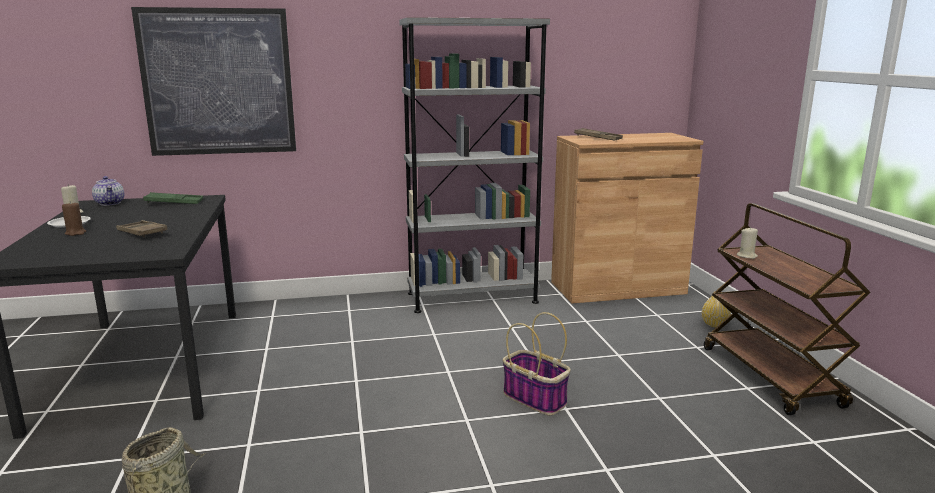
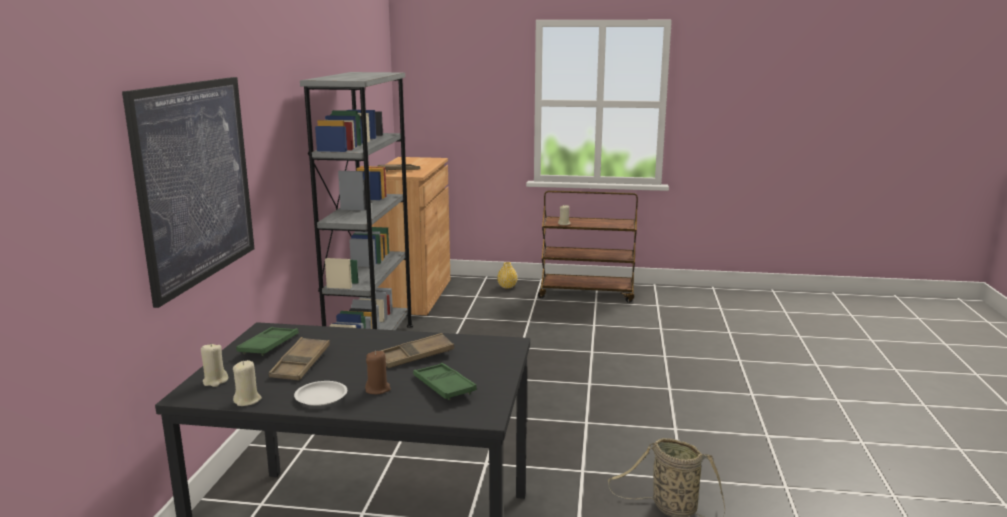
camera: 70 degrees left, 0 degrees up
teapot [92,176,124,206] -> beige candle [201,343,228,387]
basket [503,312,571,415] -> none
none -> brown tray [269,337,330,381]
none -> green tray [413,363,477,400]

